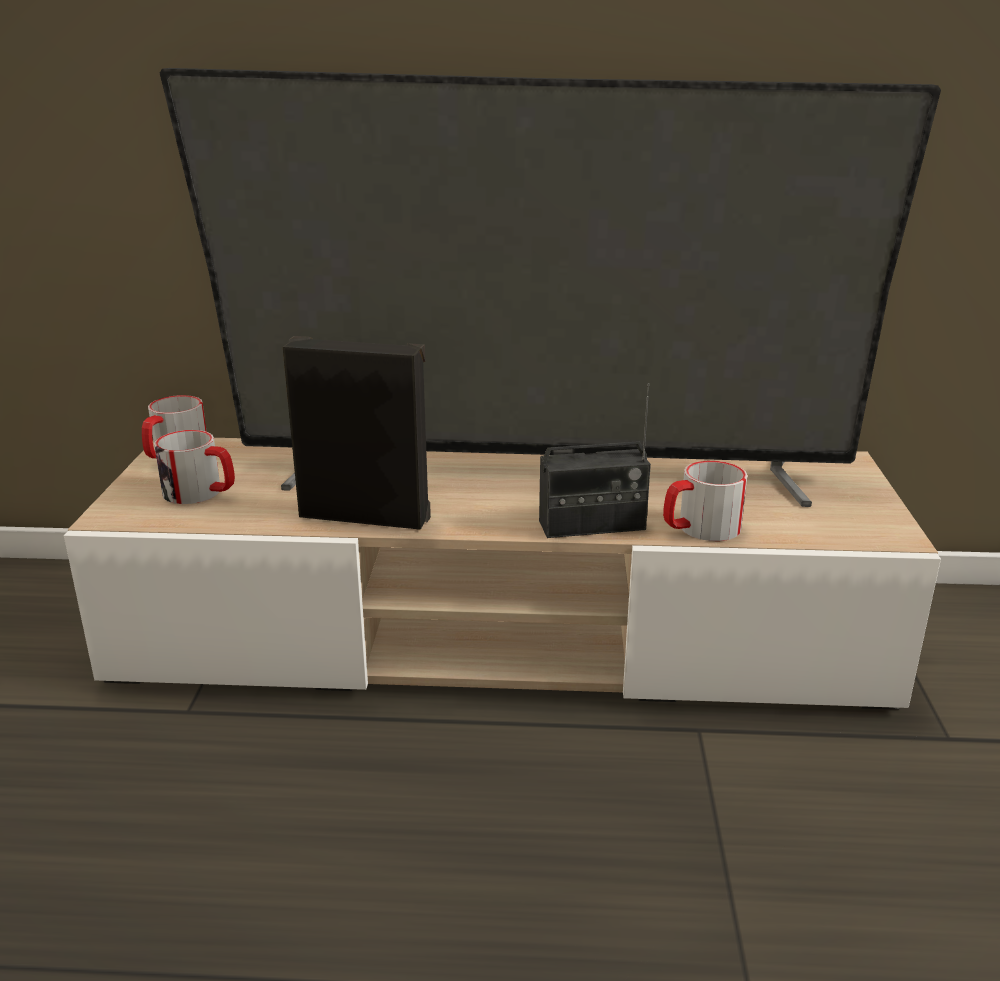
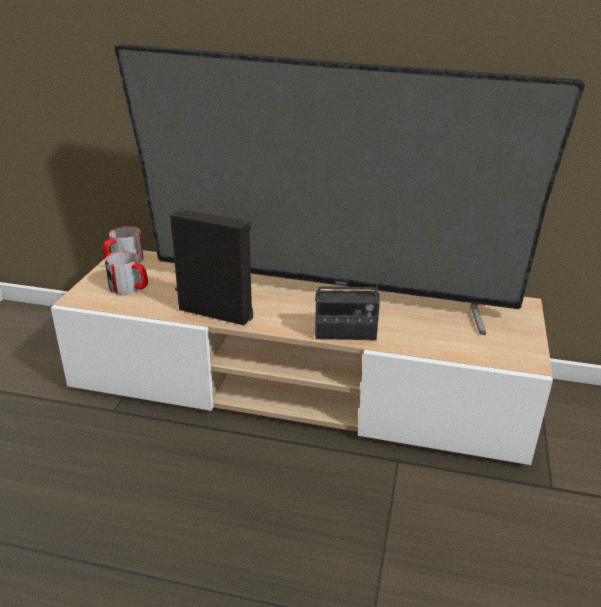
camera: 10 degrees right, 5 degrees up
mug [663,461,747,541] -> none

